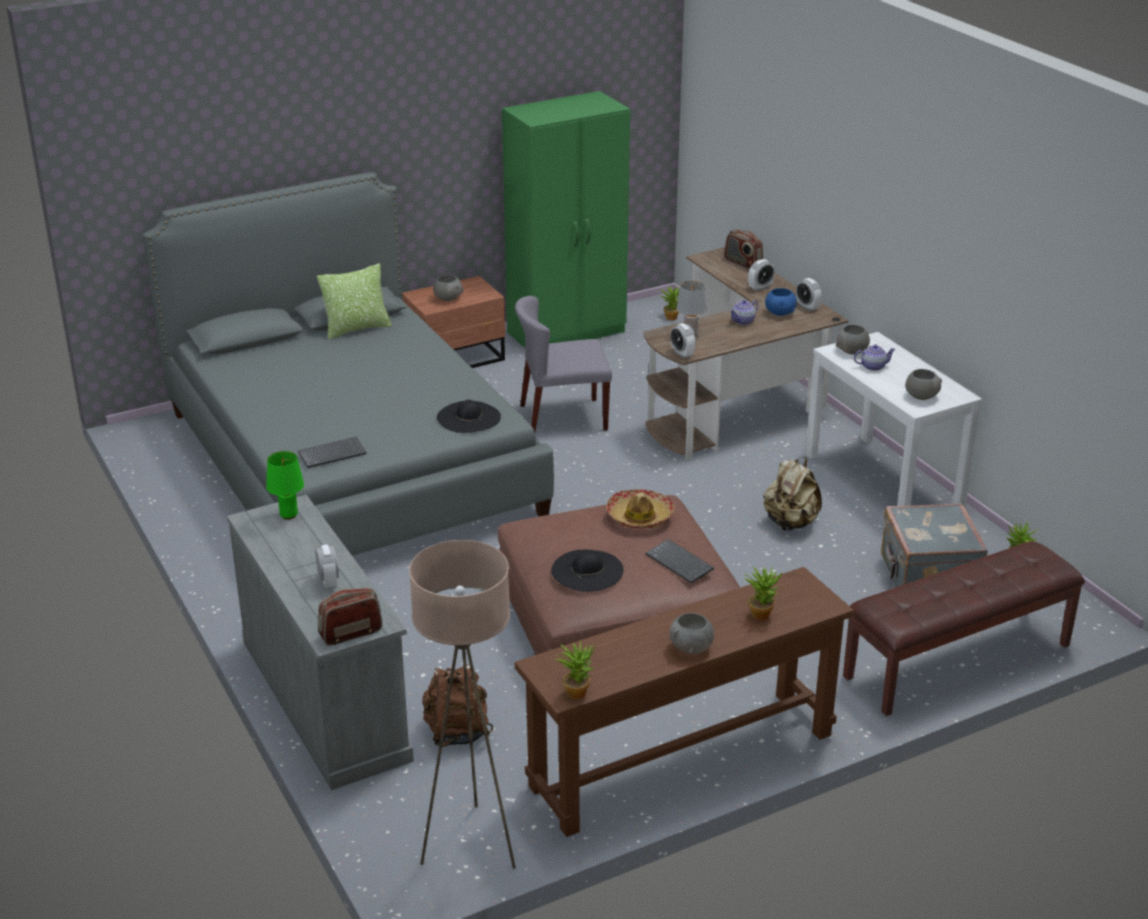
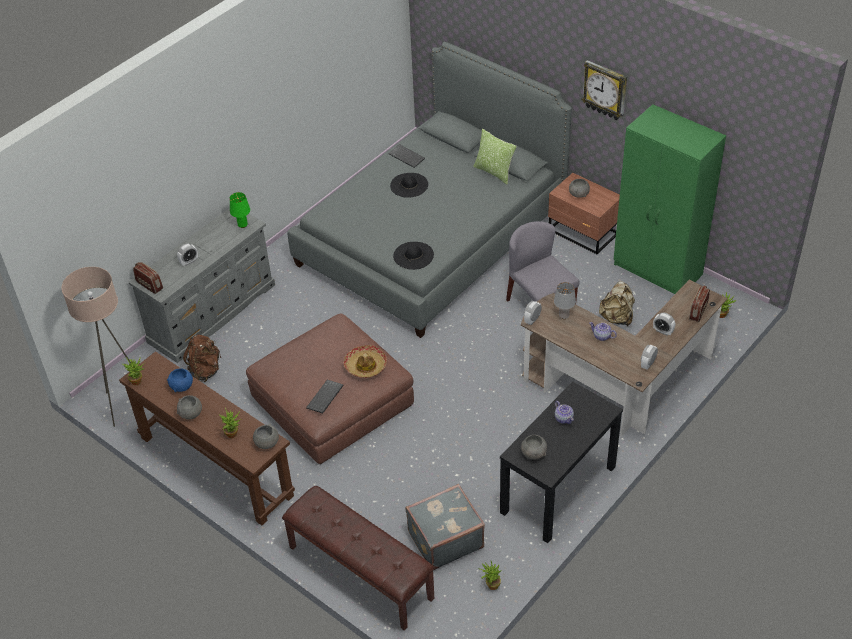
camera: 70 degrees right, 15 degrees up
keyboard [298,437,367,468] -> keyboard moved to [389,144,425,168]
black hat [551,550,624,592] -> black hat moved to [390,173,428,198]
beige backpack [764,457,822,531] -> beige backpack moved to [599,281,635,326]
blue bowl [765,288,797,316] -> blue bowl moved to [167,368,193,392]
white console table [805,332,982,507] -> black console table [500,381,623,543]
grey bowl [836,325,870,354] -> grey bowl moved to [253,424,279,449]
none -> wall clock [582,60,627,120]

